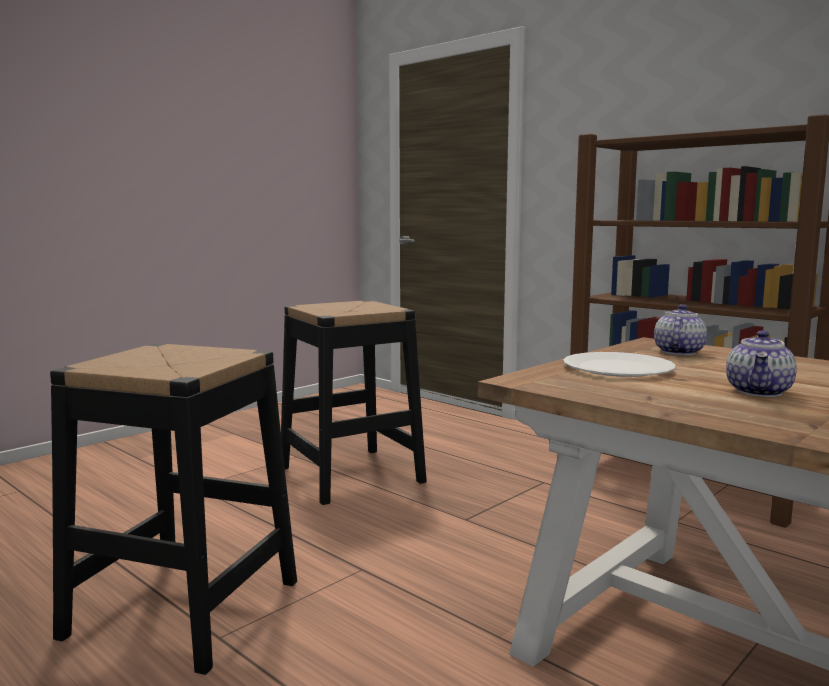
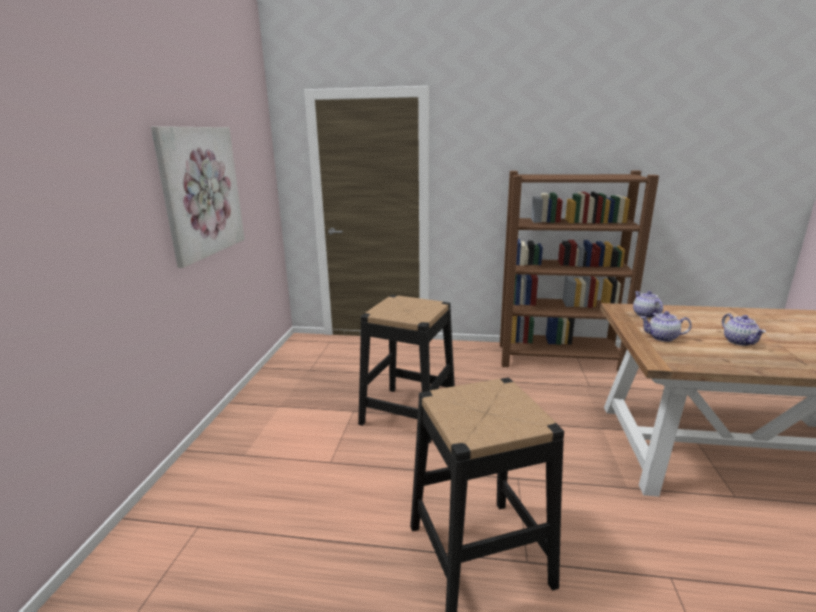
camera: 35 degrees left, 10 degrees up
white plate [563,352,676,377] -> teapot [640,311,692,342]
none -> picture [151,126,245,268]

